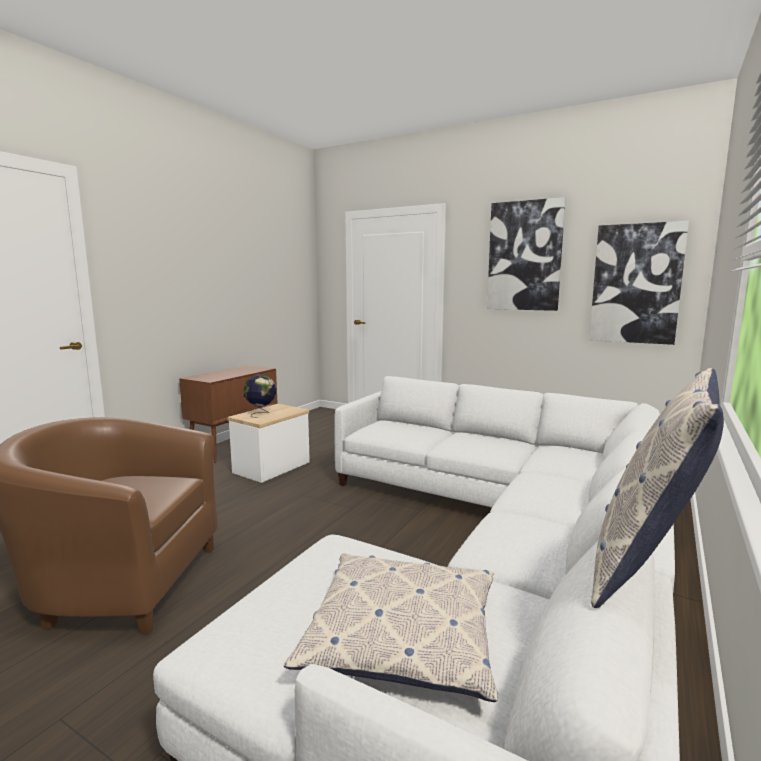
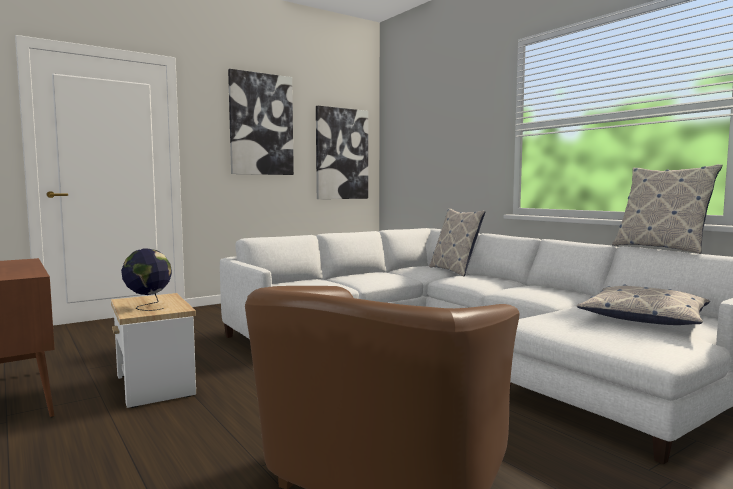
camera: 65 degrees left, 5 degrees down
none -> pillow [429,208,485,276]

